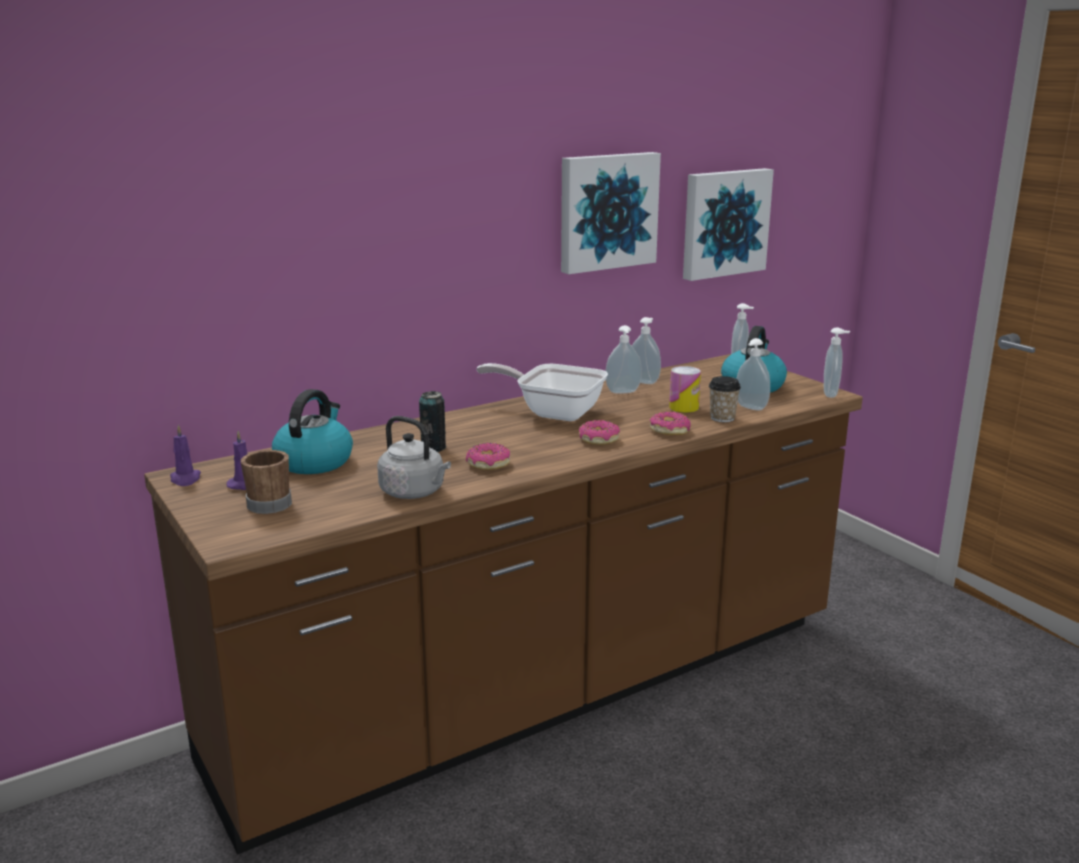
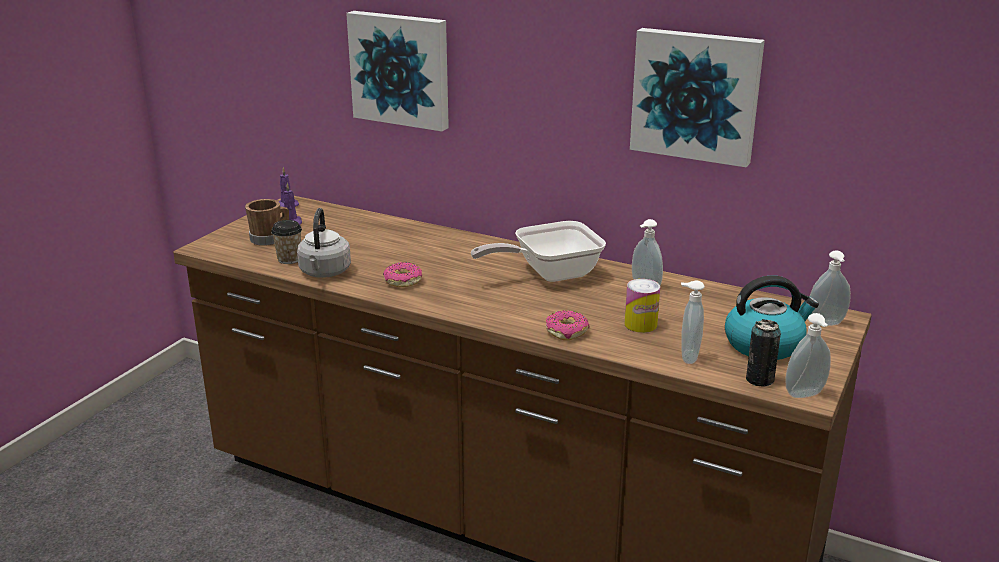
camera: 60 degrees right, 5 degrees up
kettle [272,389,353,474] -> none
can [419,391,447,452] -> can moved to [746,319,781,387]
frying pan [477,363,608,421] -> frying pan turned 105 degrees counterclockwise [471,221,606,282]
donut [579,420,620,445] -> none
soap dispenser [632,317,661,384] -> none
picture [683,168,774,281] -> picture moved to [346,11,449,131]
cup [709,376,741,422] -> cup moved to [271,220,302,264]

